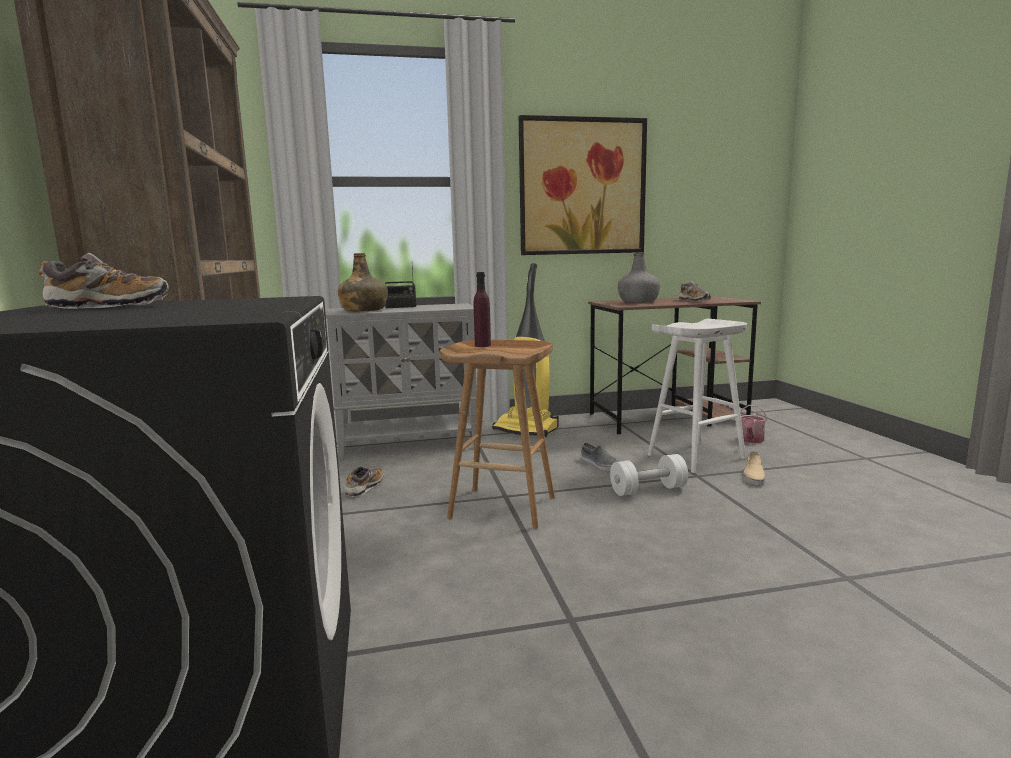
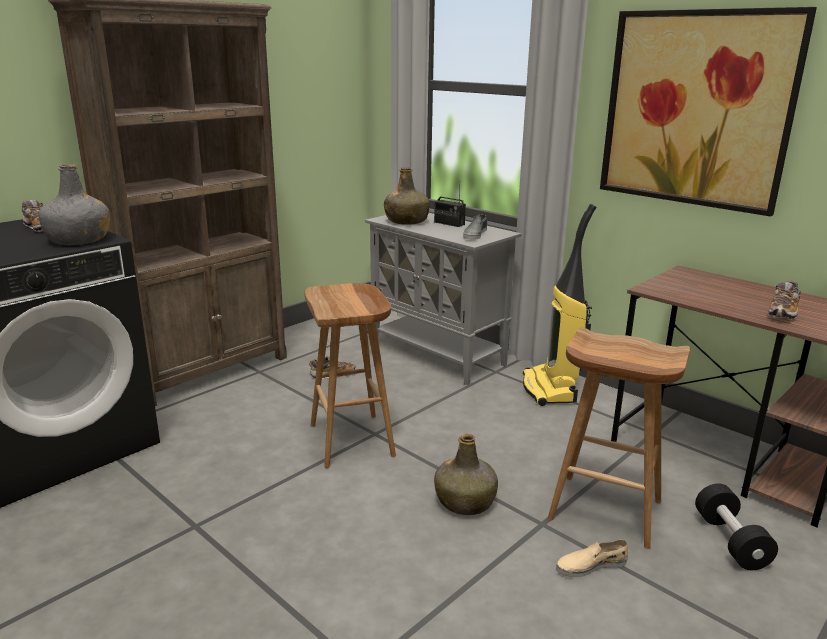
camera: 55 degrees right, 10 degrees up
purple bottle [474,272,491,347] -> none
grey shoe [581,443,620,471] -> grey shoe moved to [463,214,487,239]
white dumbbell [610,454,688,496] -> green bottle [434,434,498,515]
grey bottle [618,252,660,303] -> grey bottle moved to [39,164,110,245]
white stool [648,319,747,473] -> brown stool [548,327,690,549]
watering can [740,405,767,443] -> black dumbbell [695,484,778,570]

